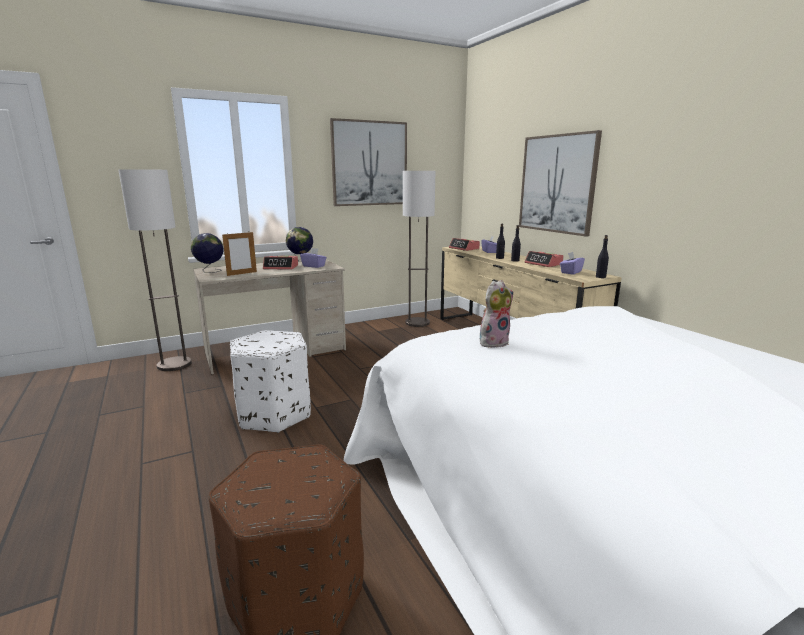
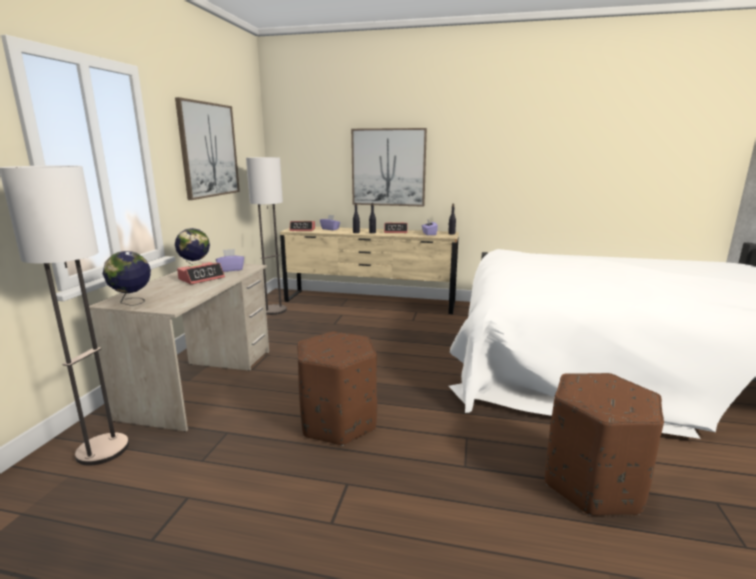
camera: 50 degrees left, 0 degrees up
picture frame [222,232,257,276] -> none
white ottoman [230,330,311,433] -> brown ottoman [297,331,377,446]
plush toy [480,280,514,349] -> none

